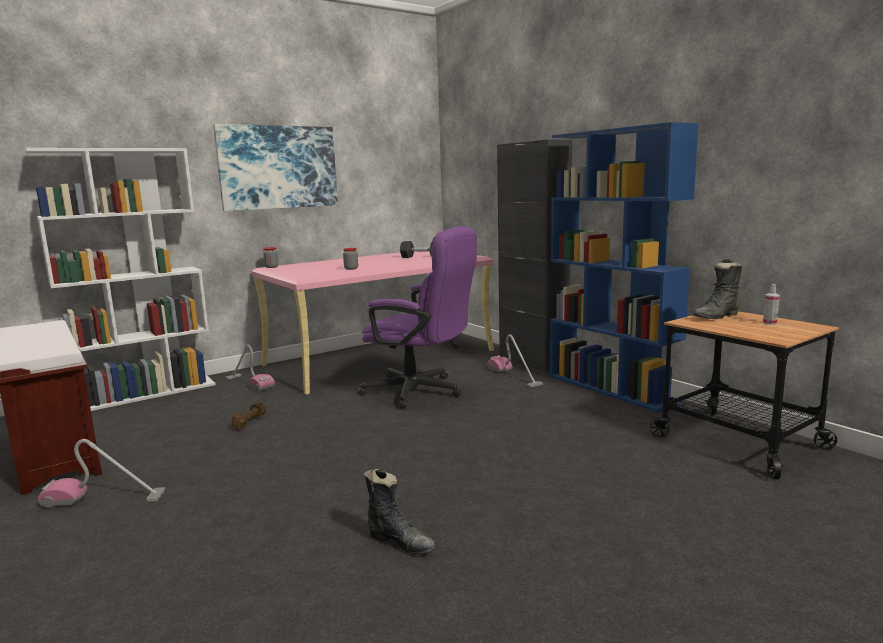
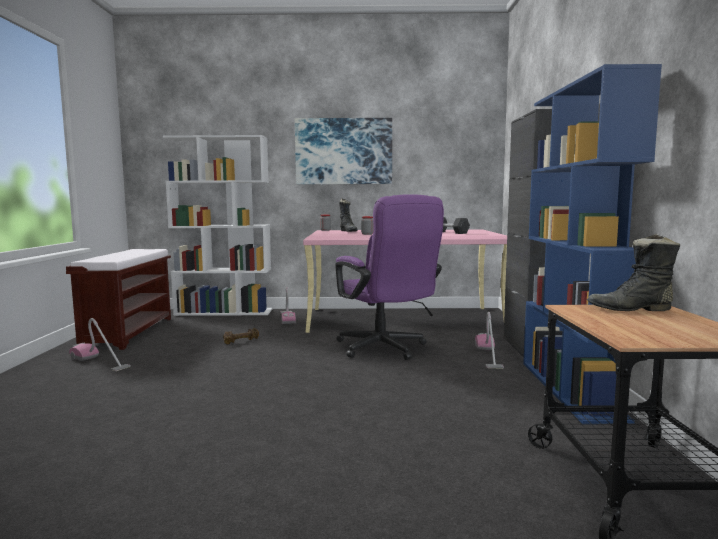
camera: 35 degrees right, 5 degrees down
black boot [364,469,436,554] -> black boot moved to [339,199,358,232]
spray bottle [763,284,780,325] -> none

